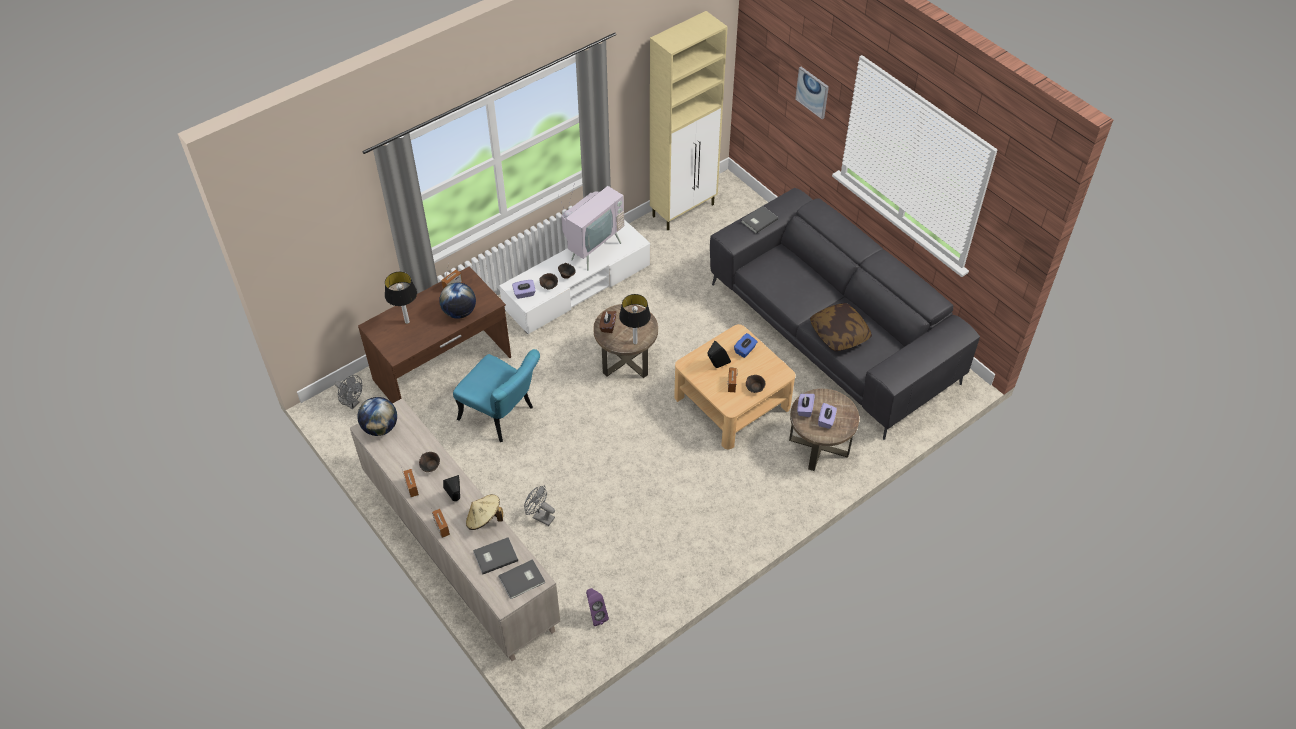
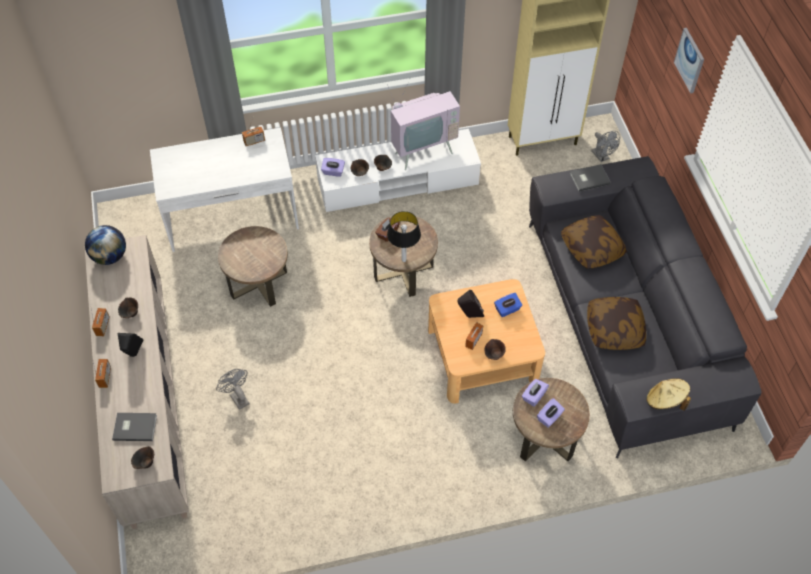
camera: 25 degrees right, 5 degrees up
grey fan [334,375,362,409] -> grey fan moved to [591,131,620,162]
brown desk [358,266,511,404] -> white desk [150,127,299,252]
table lamp [385,272,417,324] -> none
globe [439,282,476,319] -> none
turquoise chair [453,349,540,442] -> brown side table [218,226,288,307]
beige hat [466,494,503,530] -> beige hat moved to [647,378,691,411]
grey book [498,559,545,599] -> brown bowl [131,446,154,469]
purple speaker [586,588,609,626] -> none
none -> pillow [561,215,627,269]

